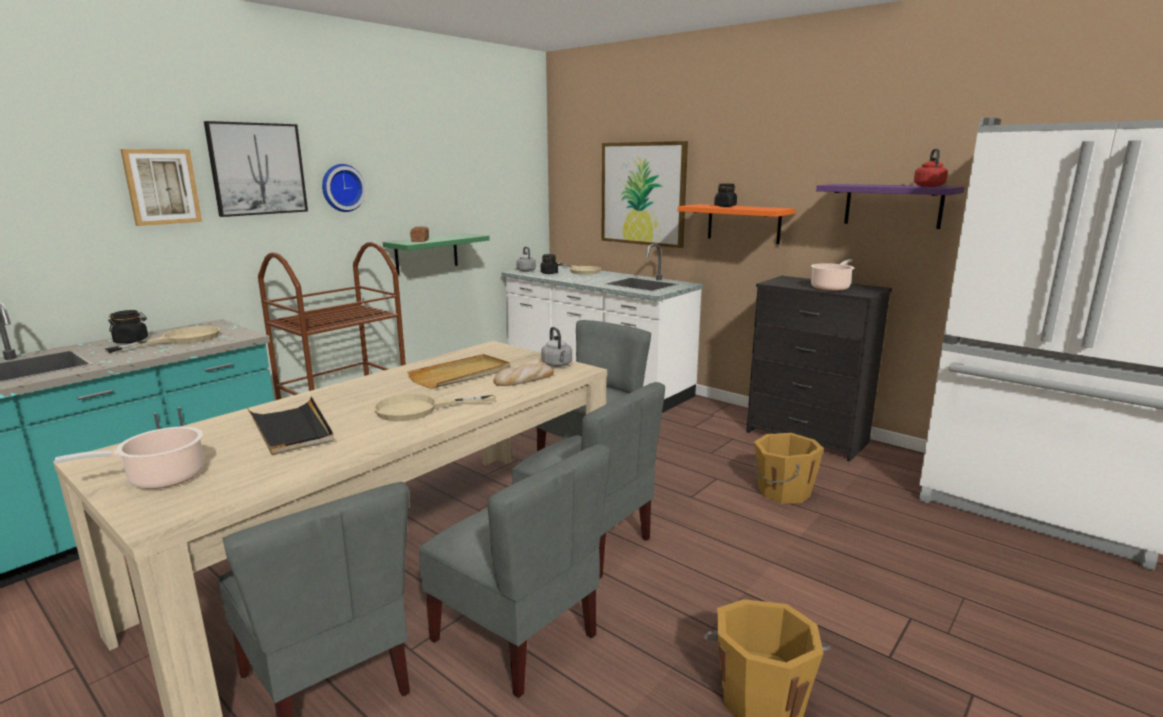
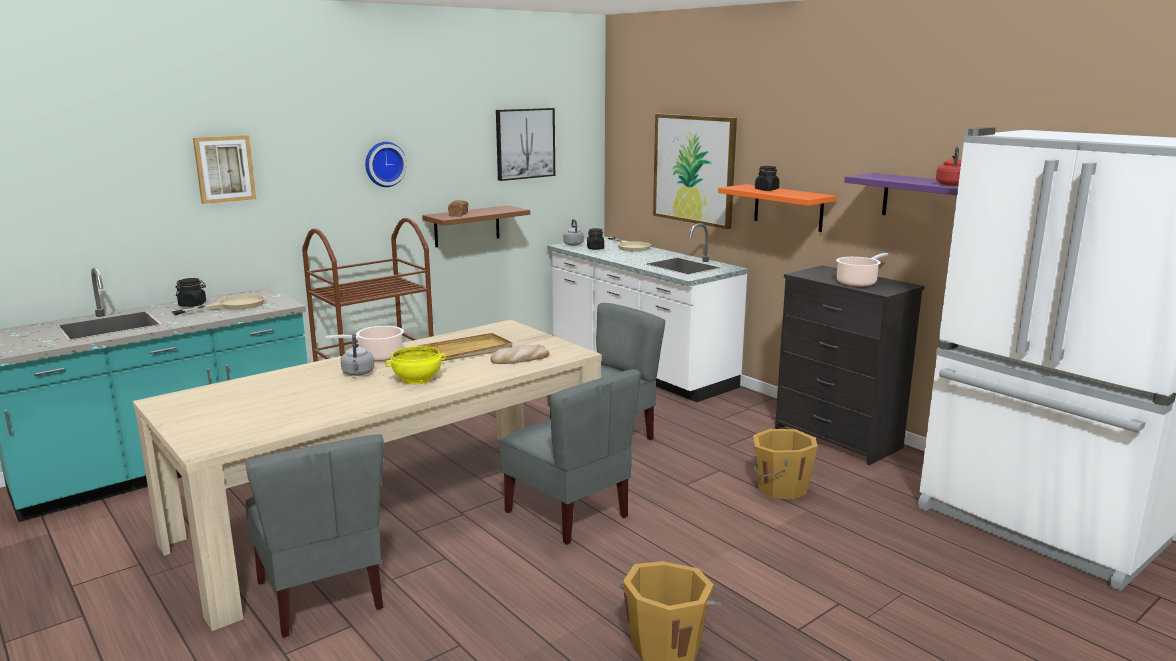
camera: 10 degrees right, 0 degrees up
cooking pot [55,427,204,489] -> cooking pot moved to [325,326,404,361]
picture [204,121,308,217] -> picture moved to [496,108,555,181]
black tray [247,396,334,455] -> none
beige frying pan [373,394,496,421] -> yellow bowl [385,346,446,384]
green shelf [383,233,490,275] -> brown shelf [422,205,530,247]
grey chair [419,444,611,698] -> none
grey kettle [541,327,572,367] -> grey kettle moved to [341,334,374,376]

